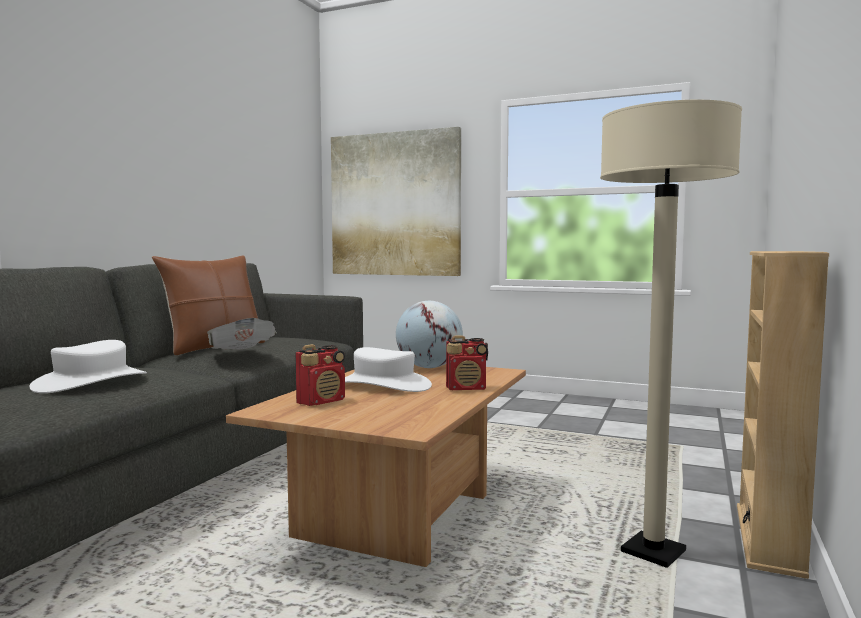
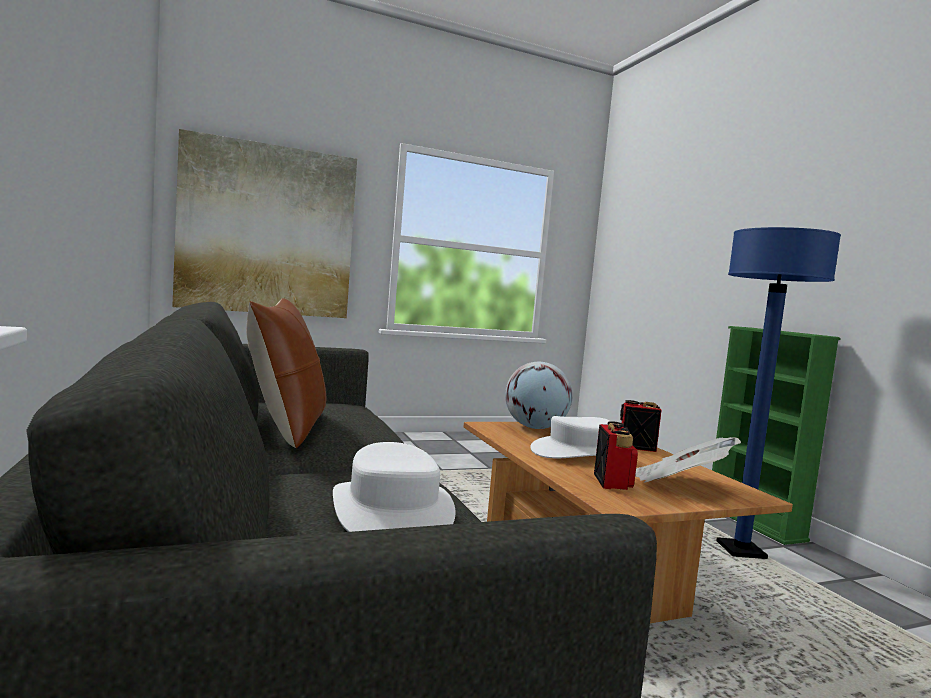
camera: 45 degrees left, 0 degrees up
newspaper [207,318,277,349] -> newspaper moved to [635,437,741,482]
radio [446,335,488,390] -> radio turned 120 degrees counterclockwise [620,400,661,452]
beige floor lamp [600,100,742,568] -> blue floor lamp [717,227,841,559]
beige bookcase [737,251,829,579] -> green bookcase [712,326,841,545]

